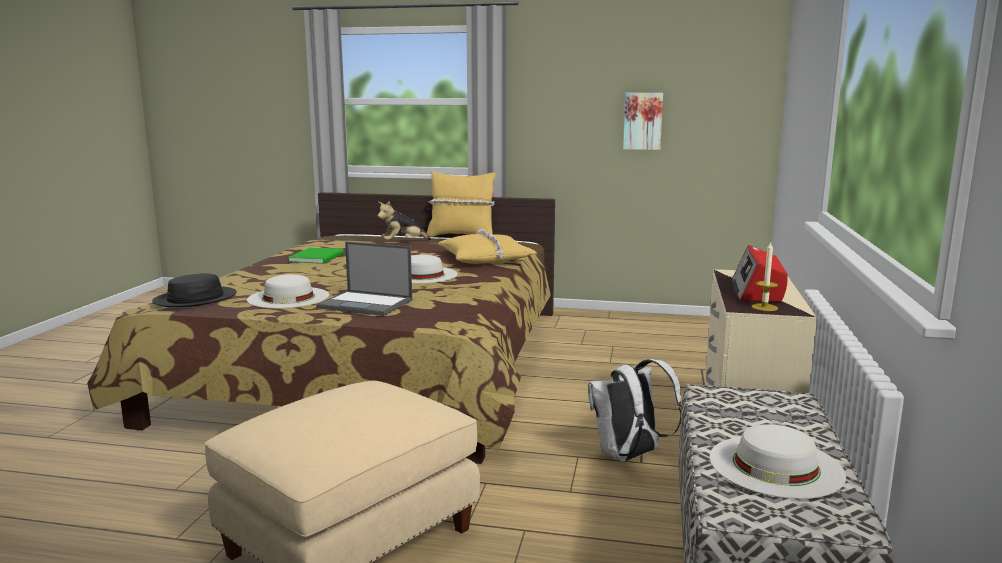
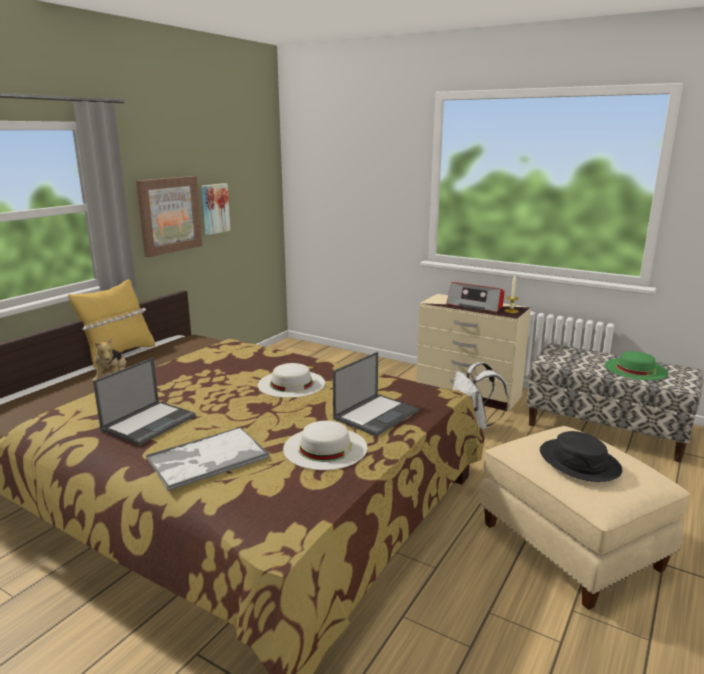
camera: 70 degrees left, 5 degrees up
black hat [152,273,237,307] -> black hat moved to [540,431,622,482]
green book [288,247,344,264] -> laptop [93,358,196,446]
yellow pillow [438,229,537,264] -> none
white hat [710,424,846,499] -> green hat [605,351,669,380]
none -> picture [136,176,202,257]
none -> tray [146,427,269,491]

